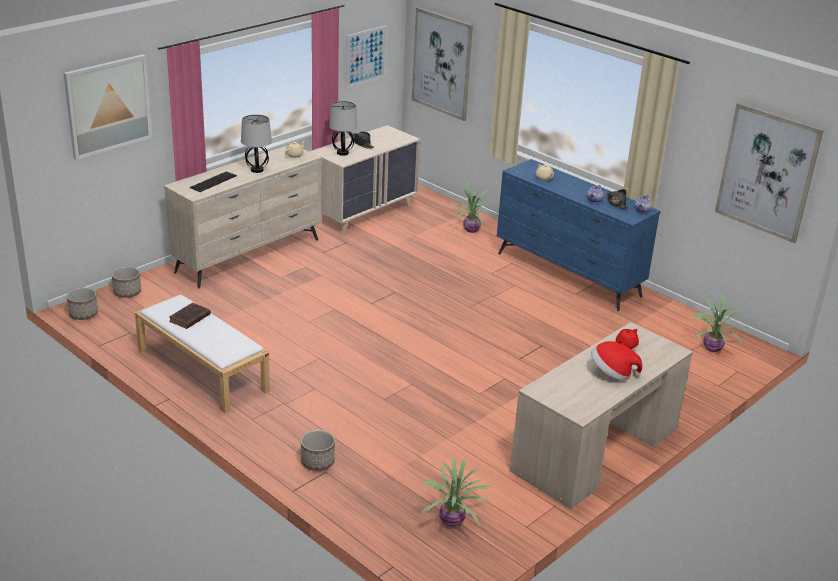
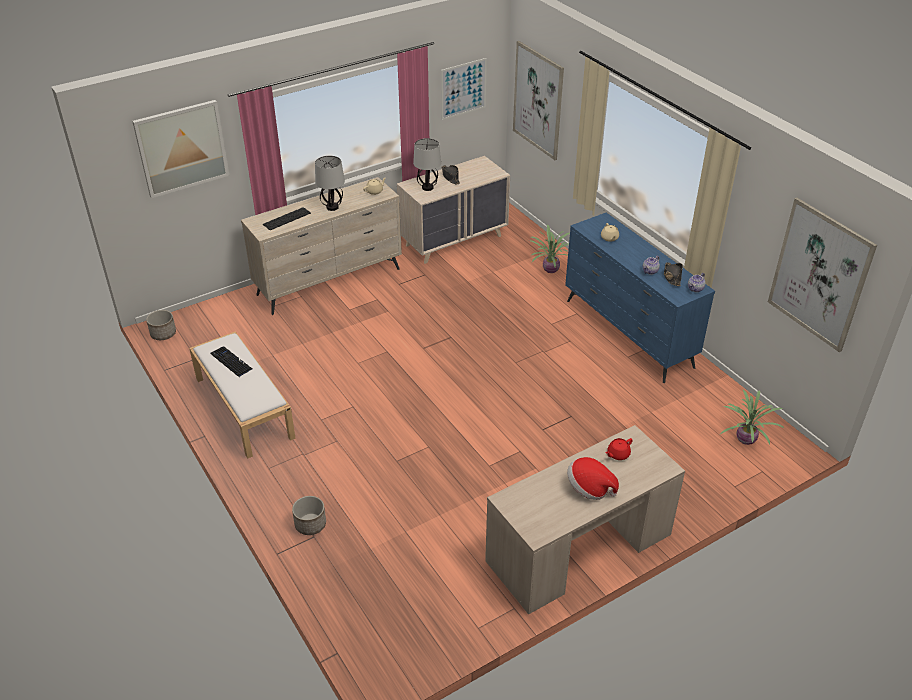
camera: 15 degrees right, 10 degrees up
planter [112,267,141,298] -> none
brown book [169,303,211,329] -> keyboard [211,346,252,377]
potted plant [421,457,492,527] -> none

